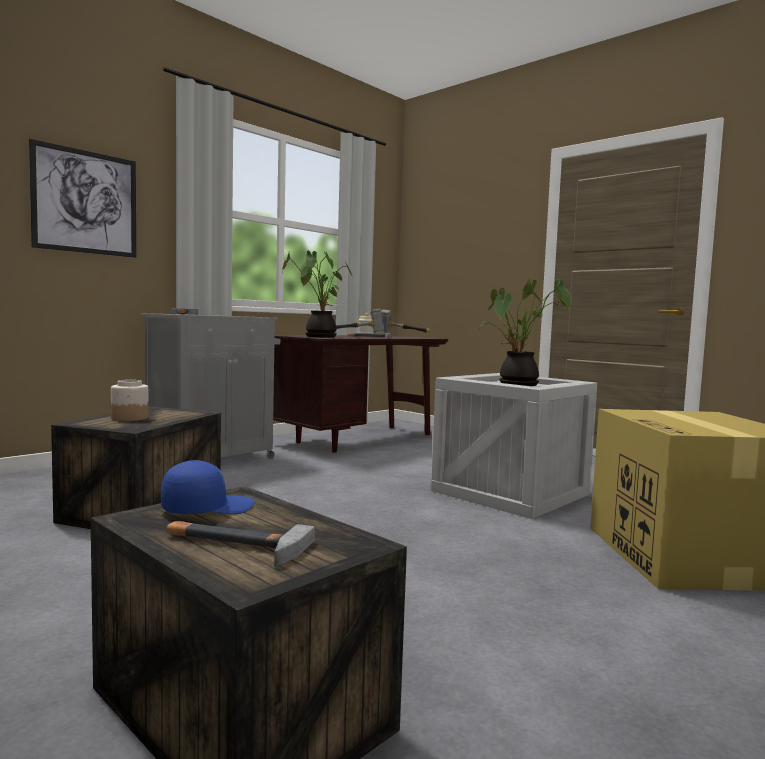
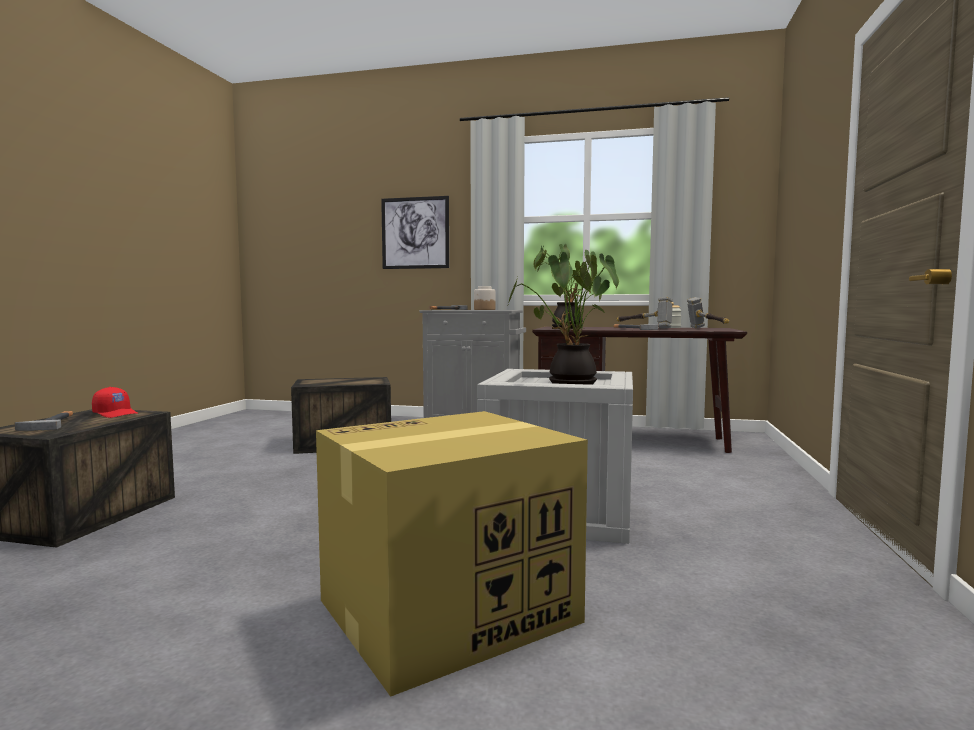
camera: 60 degrees right, 0 degrees up
jar [111,380,149,421] -> jar moved to [474,286,495,310]
blue cap [161,460,254,514] -> red cap [92,387,138,418]

